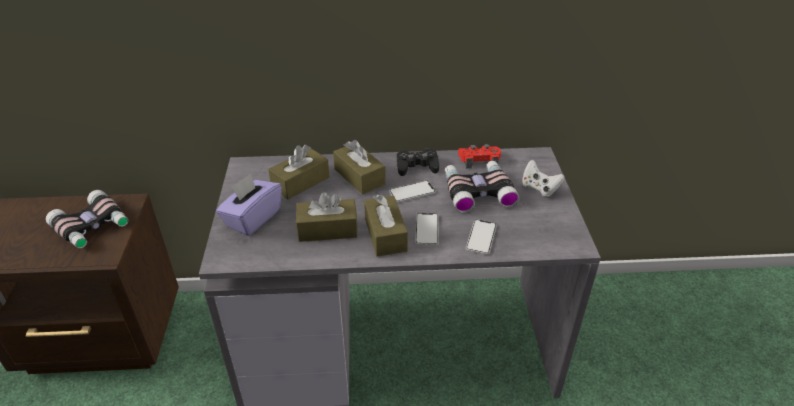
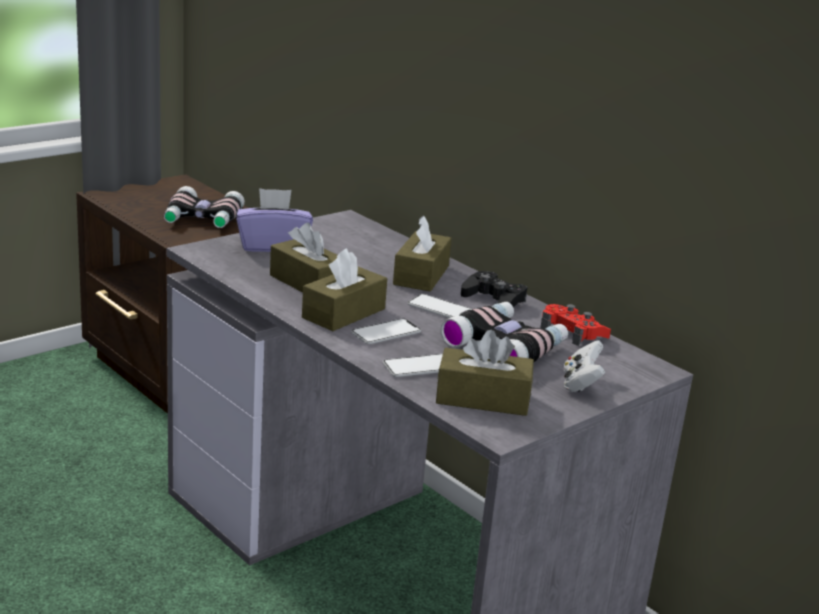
camera: 50 degrees right, 15 degrees down
brown tissue box [268,145,330,200] -> brown tissue box moved to [436,330,534,416]

